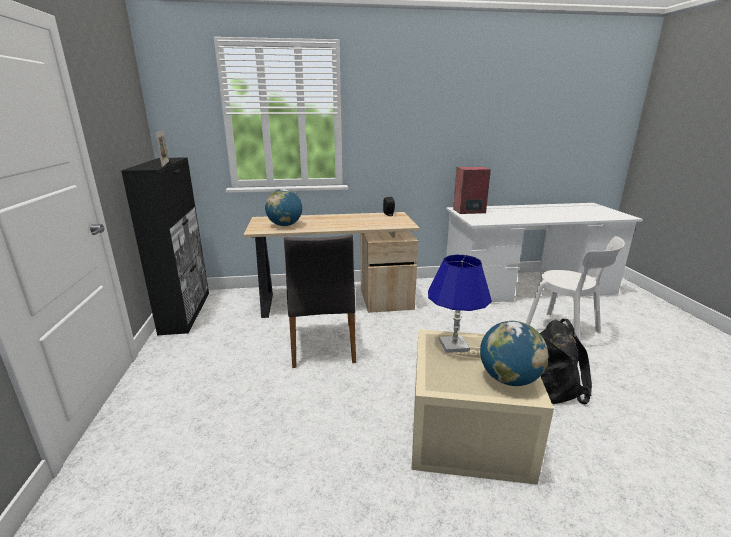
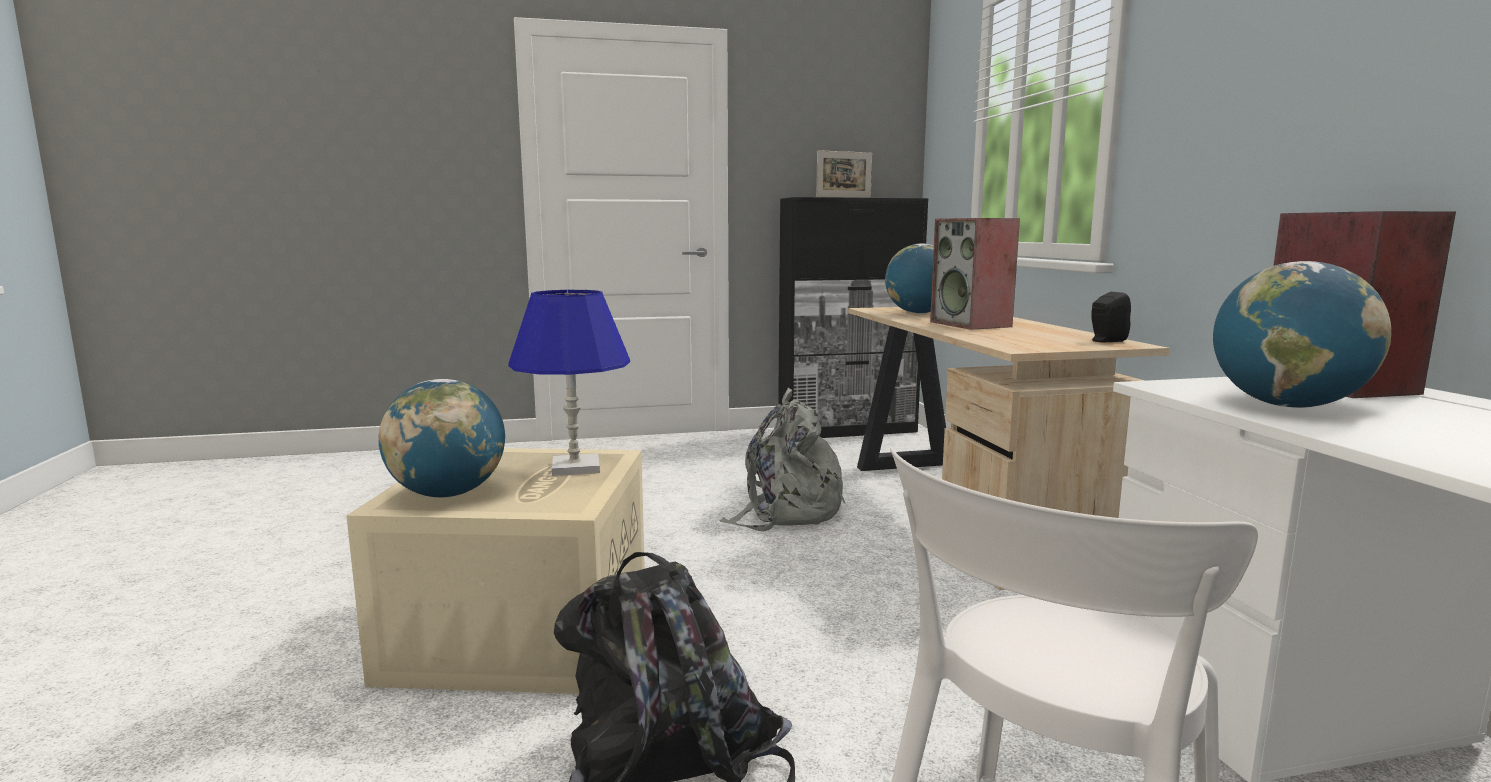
camera: 85 degrees right, 10 degrees down
grey chair [284,234,356,368] -> grey backpack [720,388,846,531]
none -> speaker [930,218,1020,330]
none -> globe [1213,261,1391,408]

